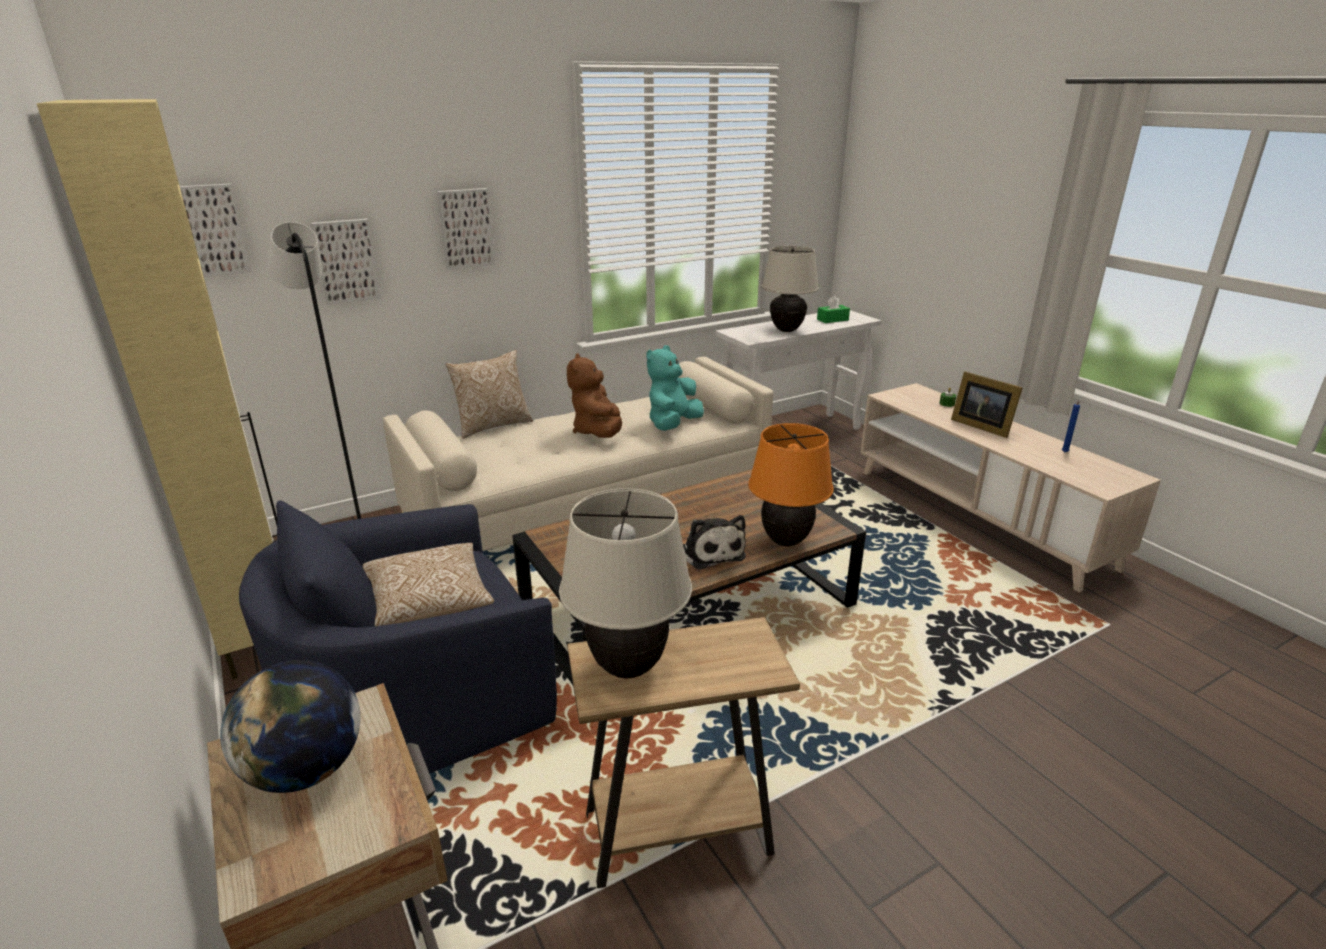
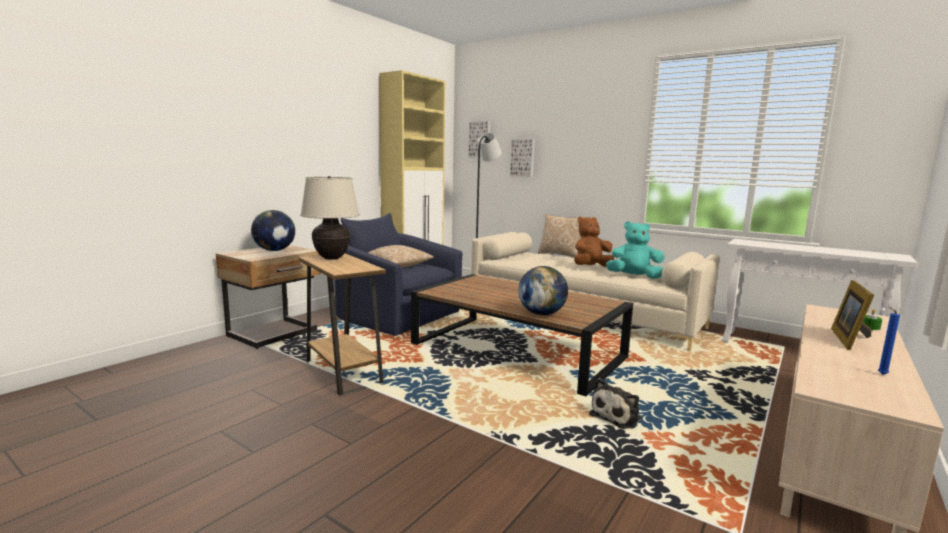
camera: 65 degrees right, 15 degrees down
picture [437,188,495,270] -> none
plush toy [683,515,746,570] -> plush toy moved to [589,378,642,429]
orange table lamp [748,423,834,547] -> globe [518,266,568,315]
beige table lamp [761,246,819,332] -> none
green tissue box [817,296,850,323] -> none

